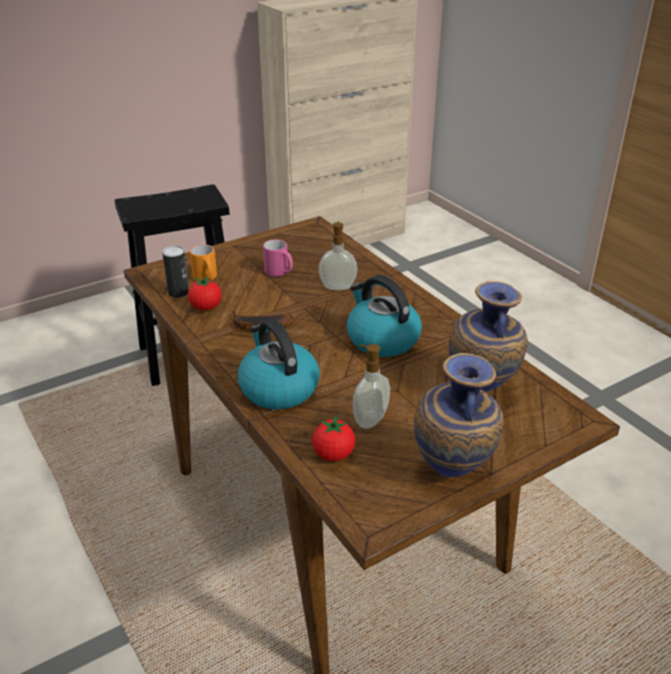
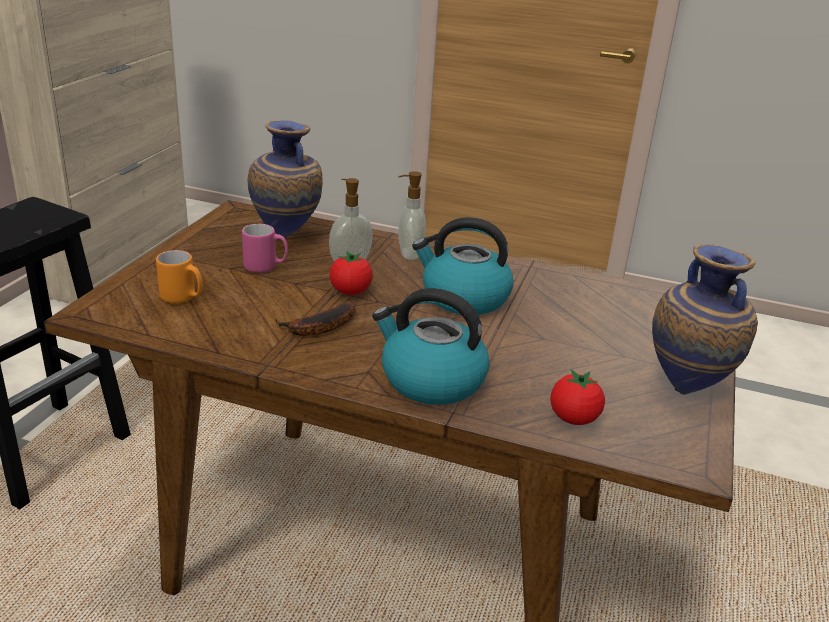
camera: 40 degrees left, 5 degrees down
can [162,246,189,298] -> none
tomato [188,277,221,310] -> tomato moved to [330,251,373,295]
soap dispenser [353,344,390,429] -> soap dispenser moved to [398,171,426,260]
vase [449,281,527,392] -> vase moved to [248,120,323,238]

